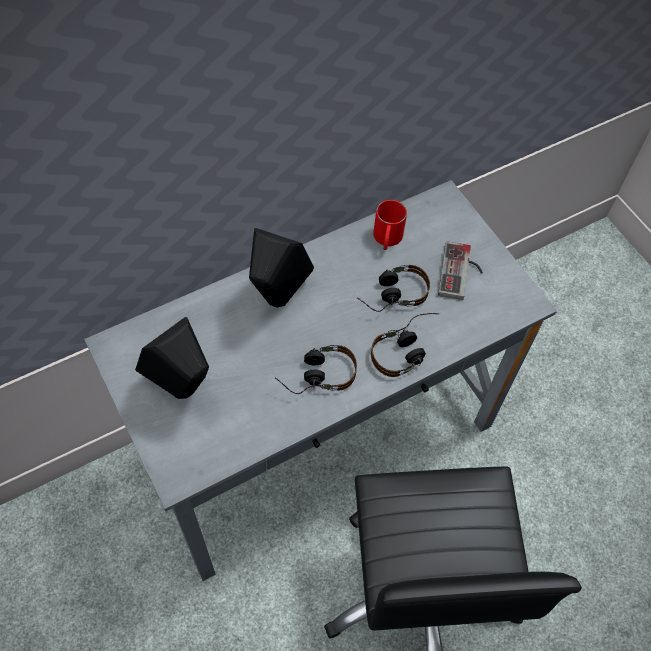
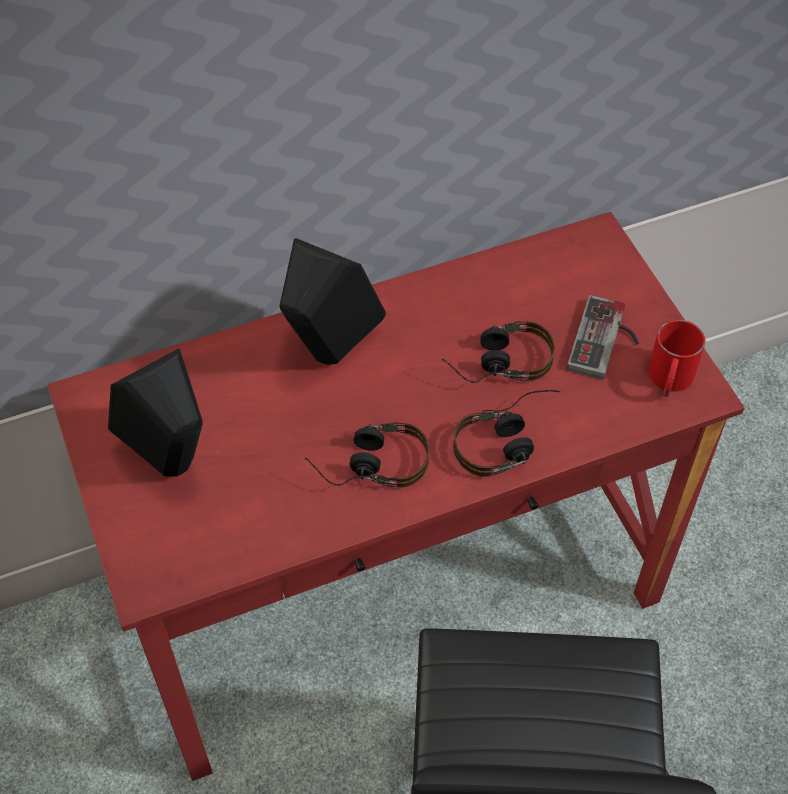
camera: 10 degrees right, 5 degrees down
grey desk [84,180,557,581] -> red desk [47,212,745,781]
red mug [373,200,407,250] -> red mug moved to [648,320,706,397]

